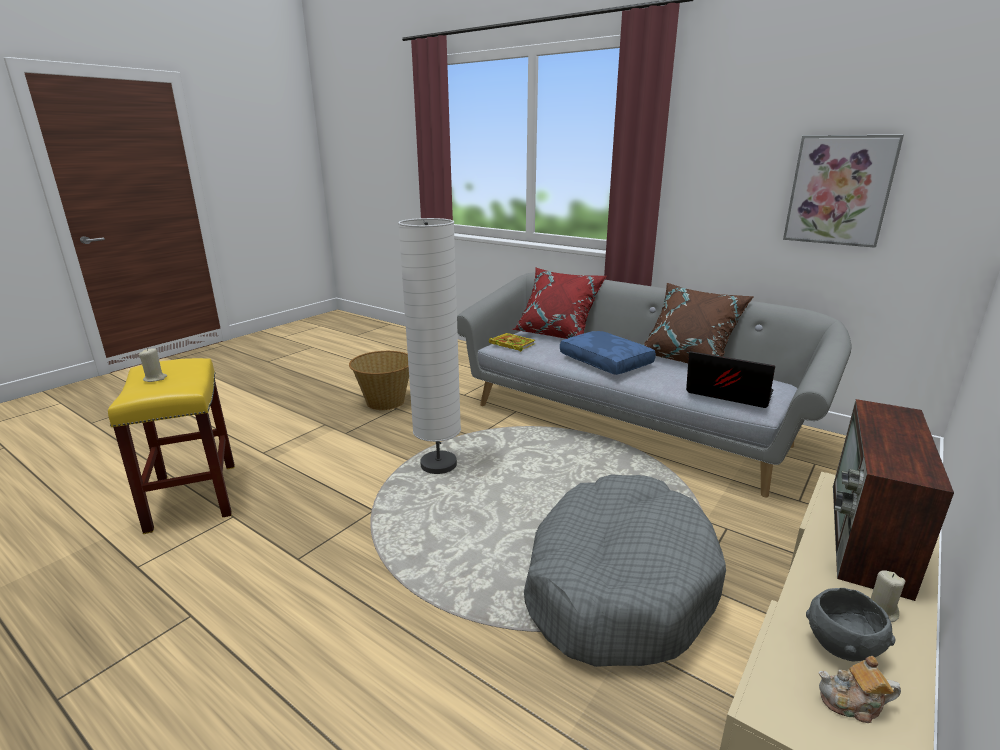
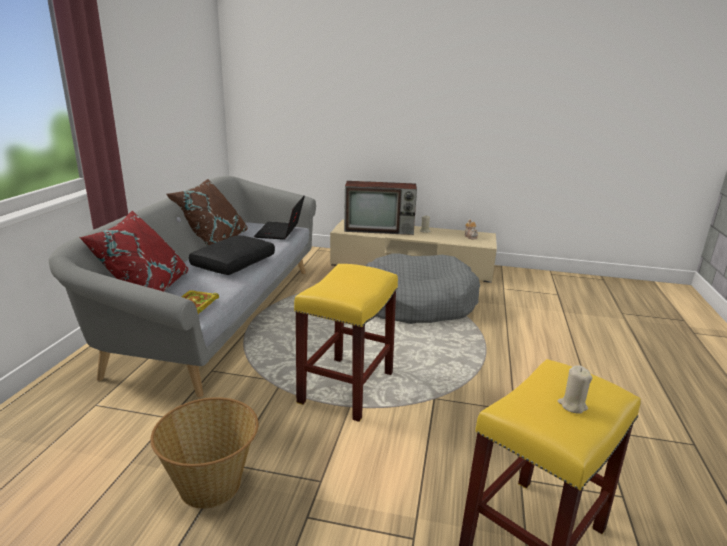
camera: 115 degrees left, 0 degrees up
white floor lamp [398,218,461,474] -> yellow stool [294,264,398,422]
blue pillow [560,331,656,375] -> black pillow [189,235,275,275]
picture [783,135,904,248] -> none
grey bowl [806,588,896,661] -> none

